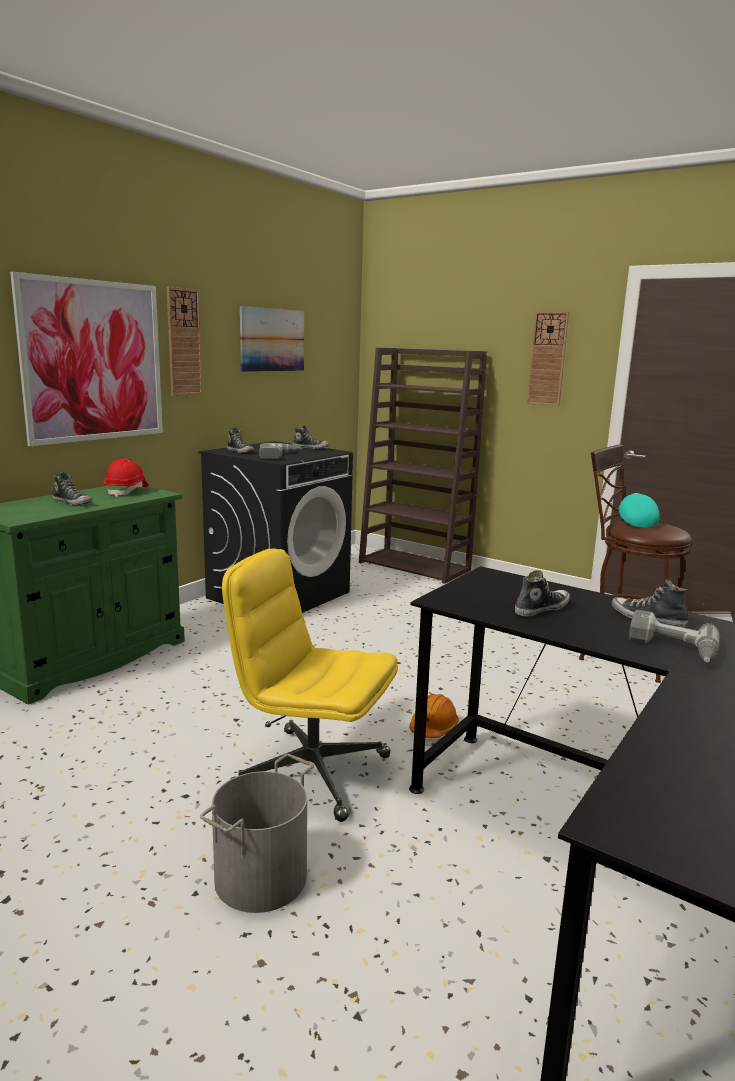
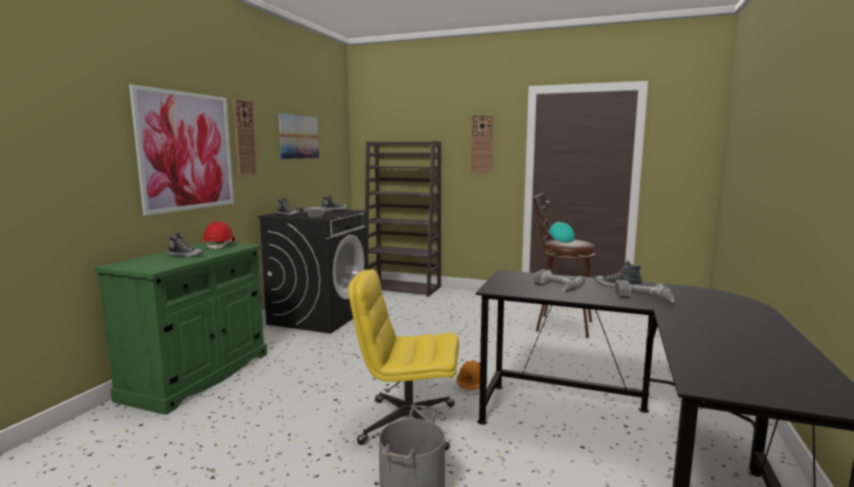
camera: 15 degrees left, 5 degrees down
shoe [515,570,570,616] -> power drill [534,269,585,292]

